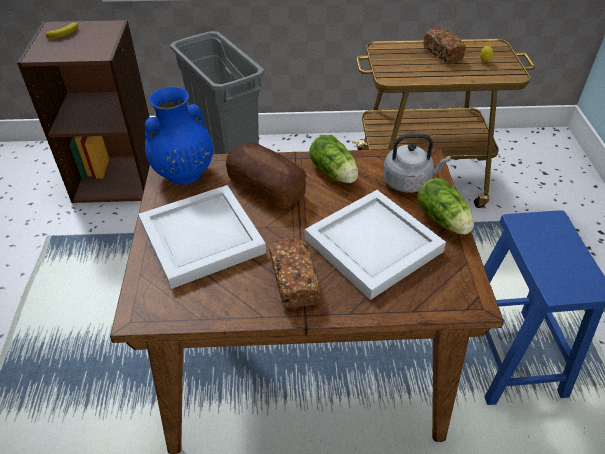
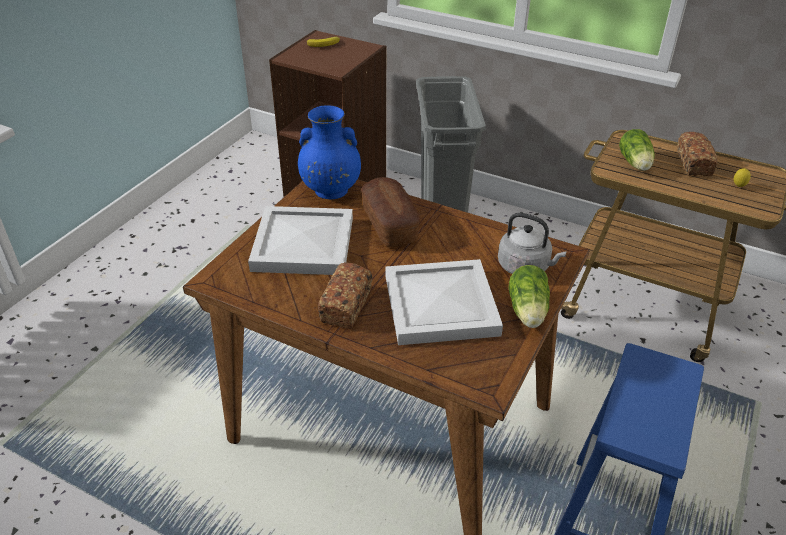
camera: 30 degrees right, 5 degrees down
lettuce [309,135,358,183] -> lettuce moved to [619,129,655,171]

